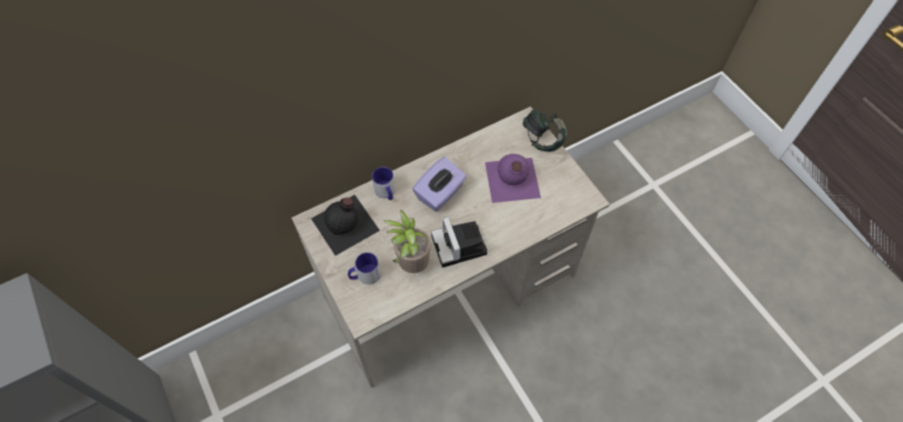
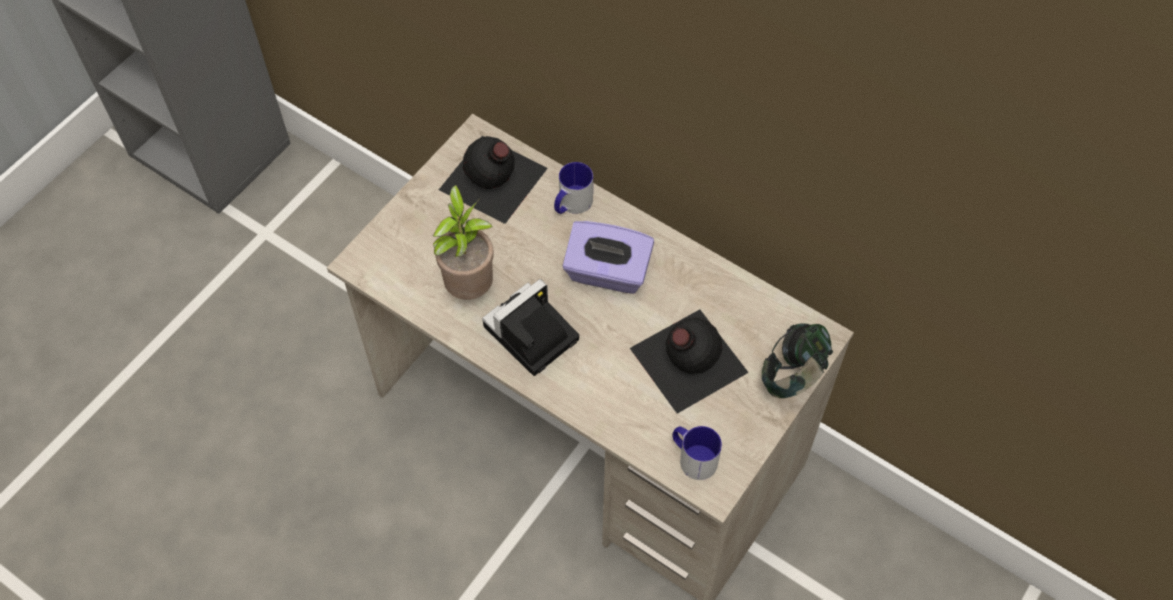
camera: 65 degrees right, 0 degrees up
mug [348,252,381,285] -> mug moved to [672,426,722,480]
purple bottle [485,154,541,203] -> black bottle [630,309,749,414]

